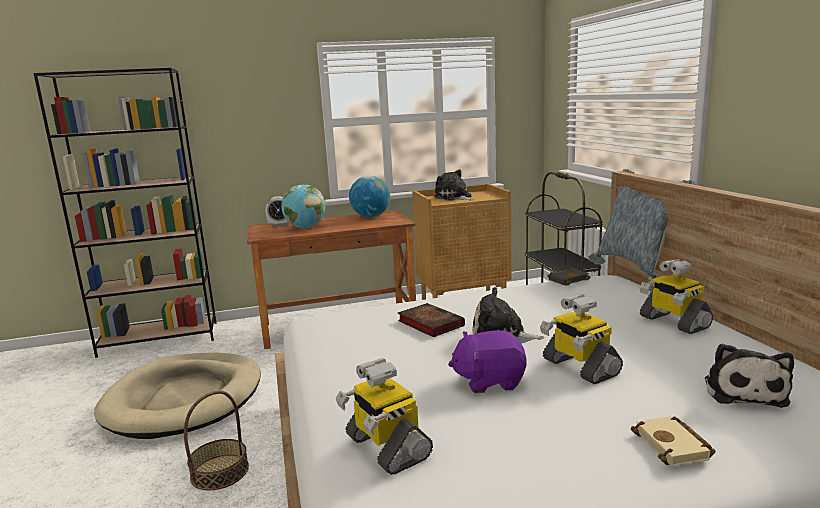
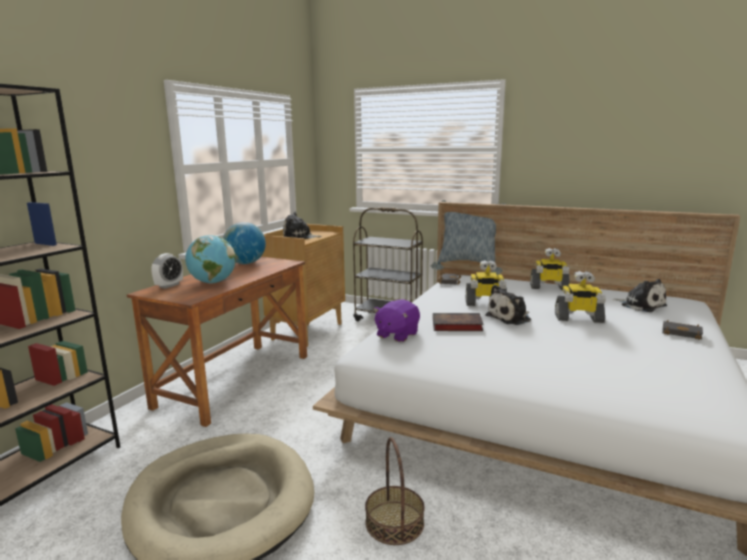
camera: 50 degrees left, 0 degrees up
toy robot [335,358,433,475] -> toy robot moved to [466,260,507,306]
purple plush toy [448,330,527,393] -> purple plush toy moved to [373,299,420,342]
beige book [631,416,716,466] -> black book [662,320,703,340]

